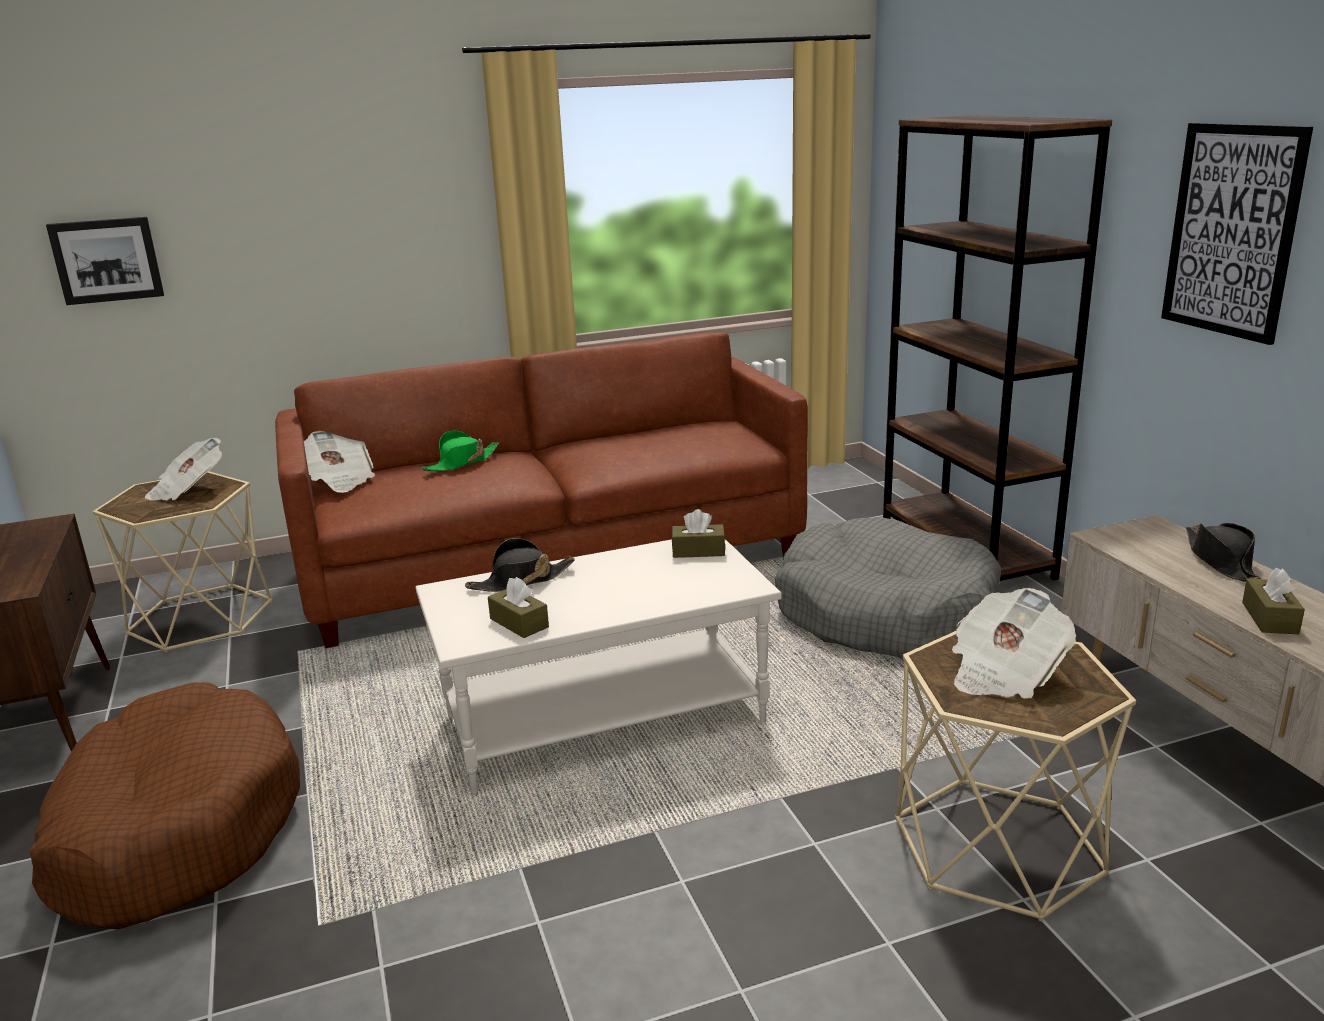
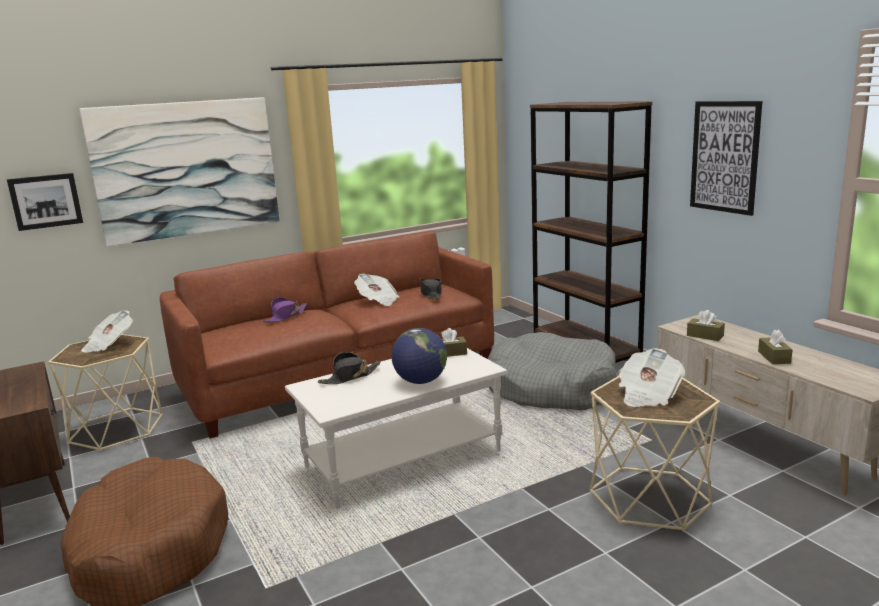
camera: 10 degrees left, 5 degrees down
newspaper [304,431,375,493] -> newspaper moved to [354,274,400,306]
green hat [421,431,499,471] -> purple hat [262,297,307,322]
brown tissue box [488,577,549,638] -> brown tissue box moved to [687,310,725,341]
black hat [1186,523,1261,582] -> black hat moved to [420,278,442,299]
none -> picture [79,97,280,246]
none -> globe [392,328,447,384]

